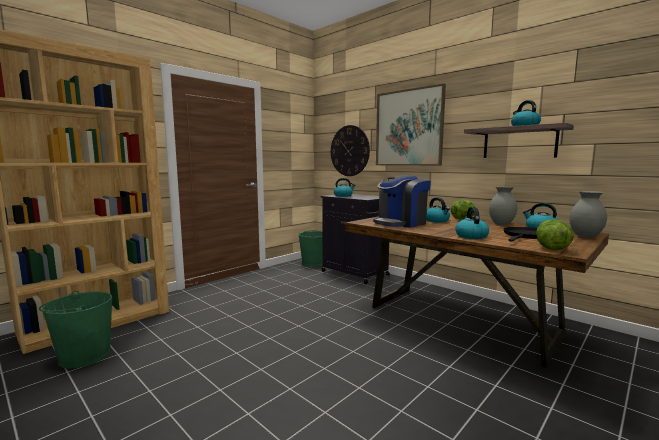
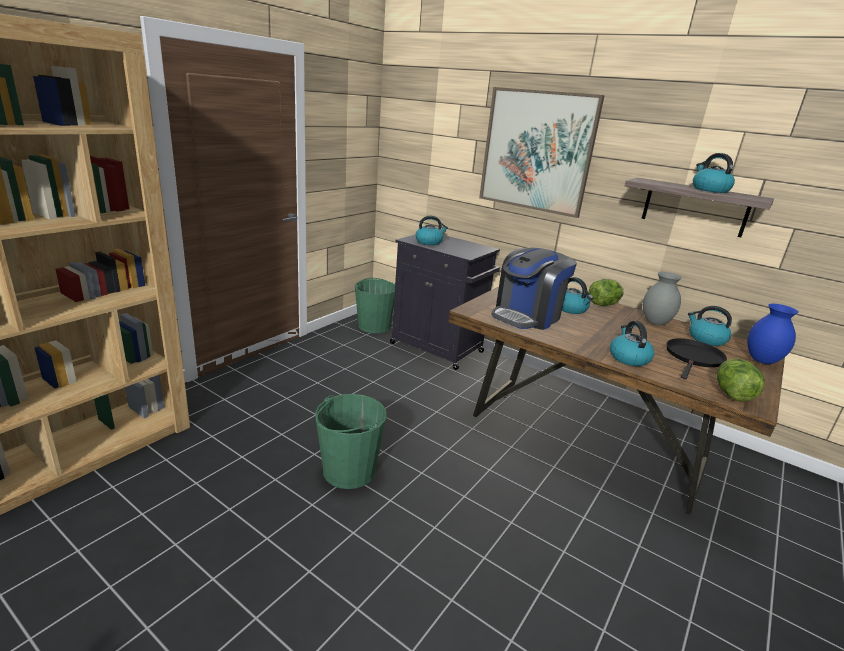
camera: 10 degrees left, 15 degrees up
green bucket [39,291,112,369] -> green bucket moved to [315,394,387,489]
wall clock [331,125,370,176] -> none
grey vase [569,191,607,238] -> blue vase [747,304,799,364]

